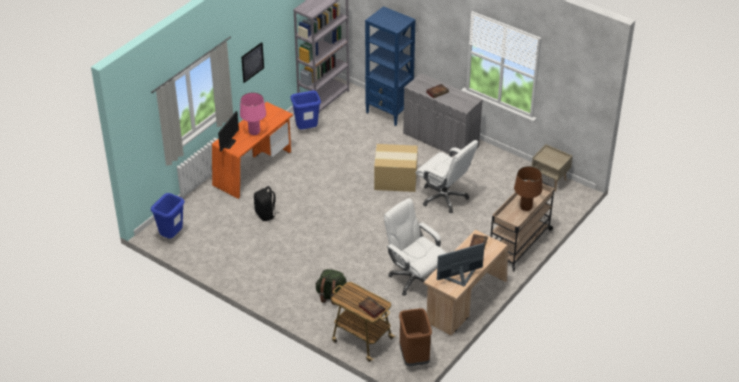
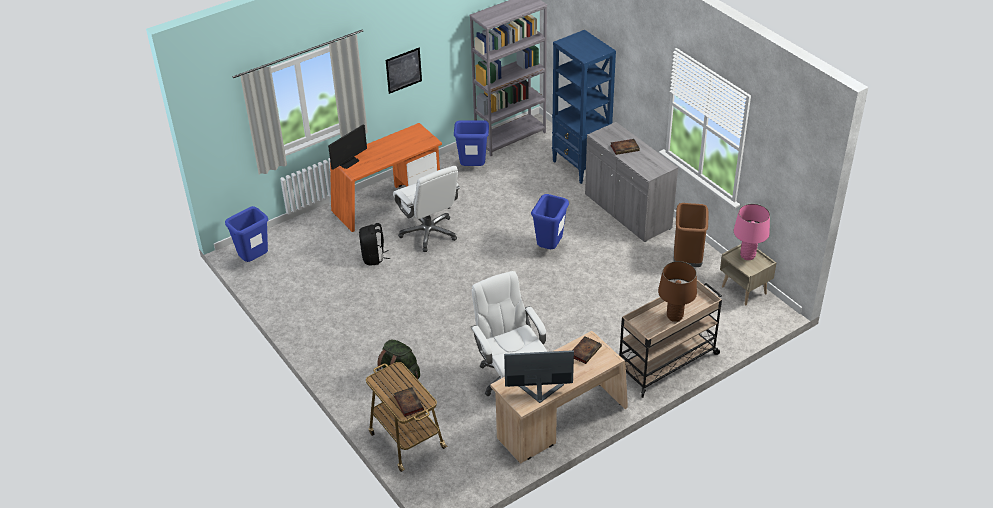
camera: 20 degrees right, 0 degrees up
pink table lamp [240,92,266,135] -> pink table lamp moved to [734,204,770,260]
cardboard box [374,144,418,192] -> blue trash can [531,194,569,249]
brown trash can [399,308,432,366] -> brown trash can moved to [673,203,708,267]
white office chair [416,140,478,213] -> white office chair moved to [393,166,460,252]

